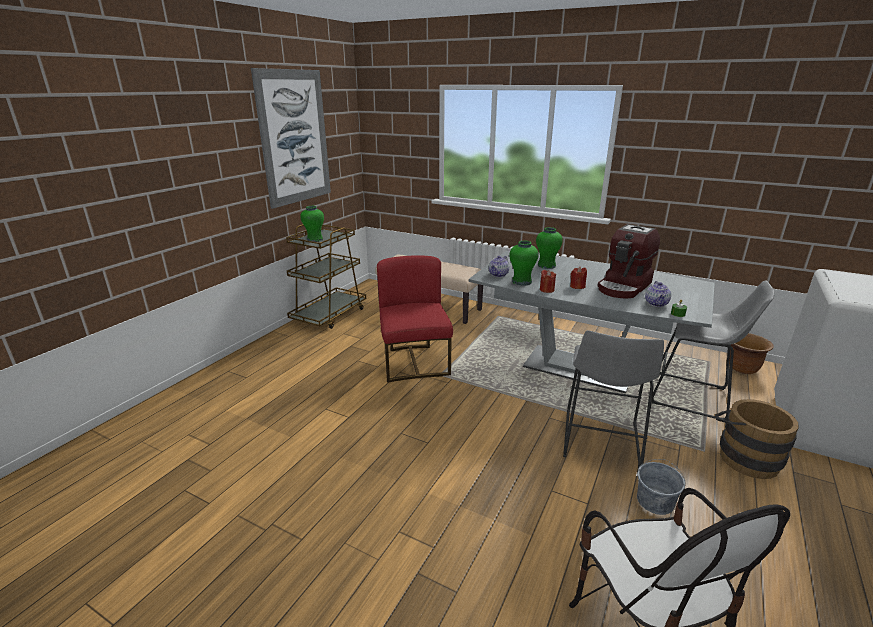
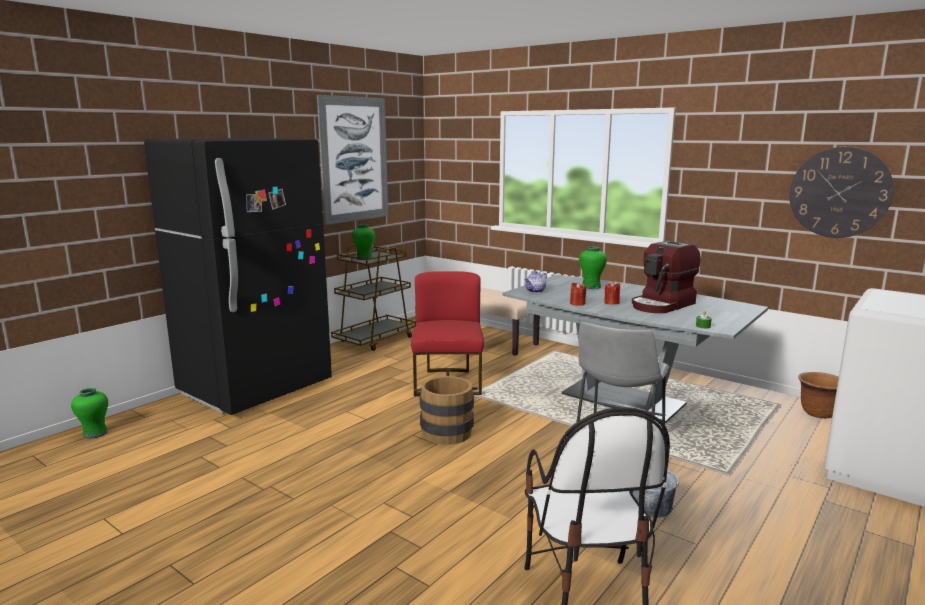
camera: 10 degrees right, 10 degrees down
green vase [509,241,539,286] -> green vase moved to [71,388,108,439]
teapot [645,281,671,307] -> none
grey stool [652,280,775,421] -> none
brown bucket [715,399,799,479] -> brown bucket moved to [415,376,478,445]
none -> black fridge [144,138,332,415]
none -> wall clock [790,147,894,238]

